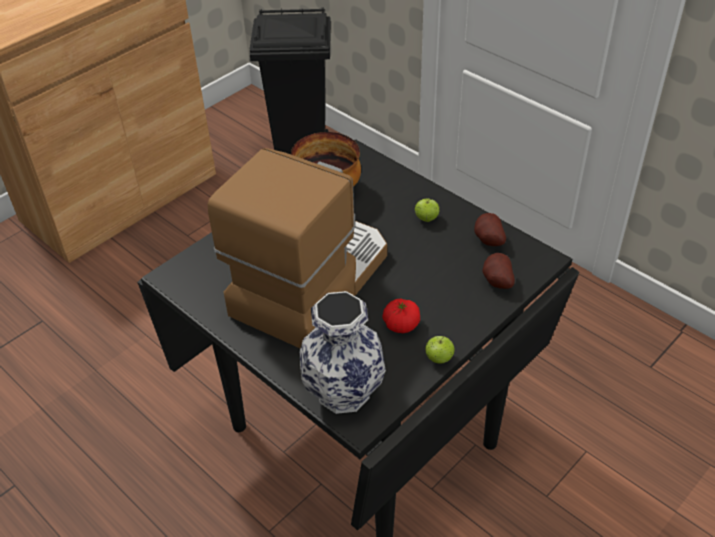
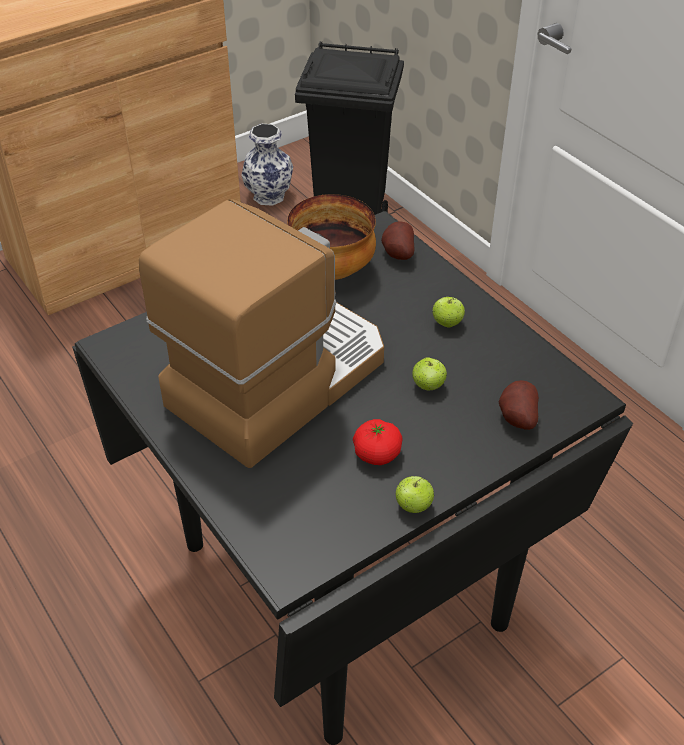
camera: 10 degrees right, 0 degrees up
vase [299,291,386,414] -> vase moved to [241,124,293,206]
potato [474,213,506,246] -> potato moved to [381,221,414,260]
none -> apple [412,357,447,390]

